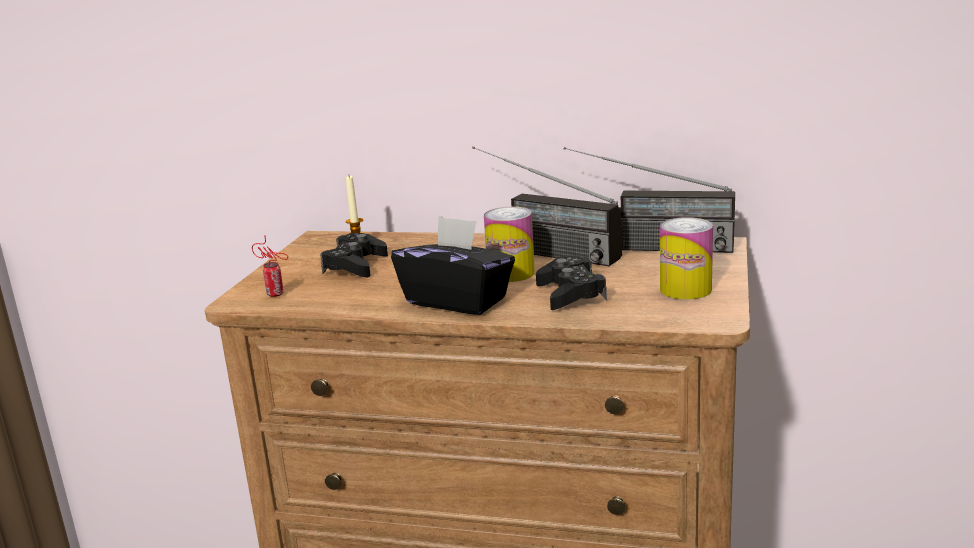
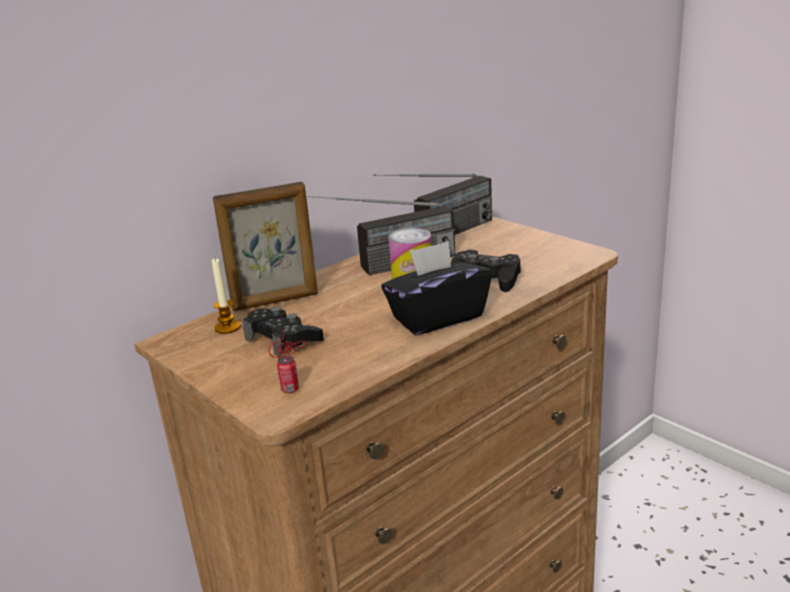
camera: 55 degrees left, 5 degrees up
can [660,217,713,300] -> none
none -> picture frame [213,182,318,311]

